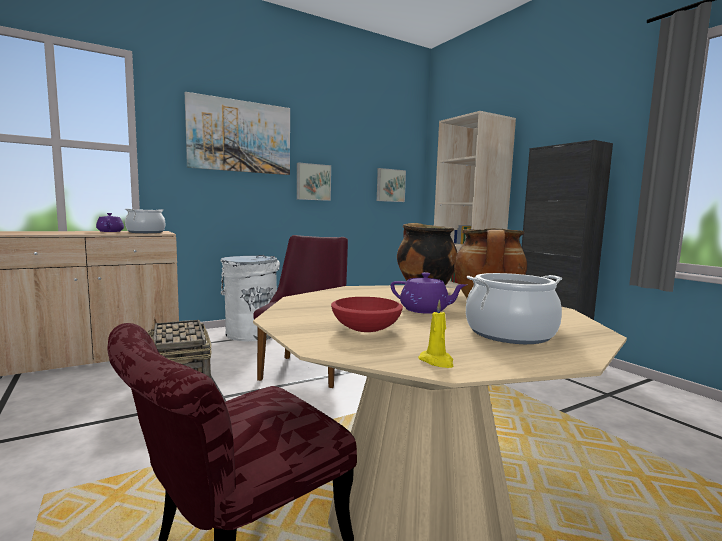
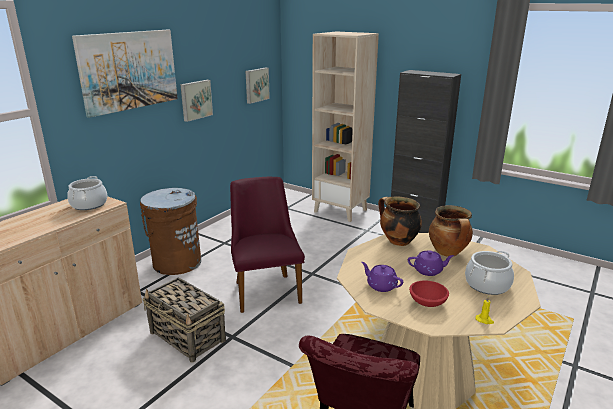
camera: 25 degrees left, 15 degrees up
purple teapot [96,213,124,232] -> purple teapot moved to [361,262,403,292]
white trash can [220,255,280,341] -> brown trash can [140,188,201,275]

